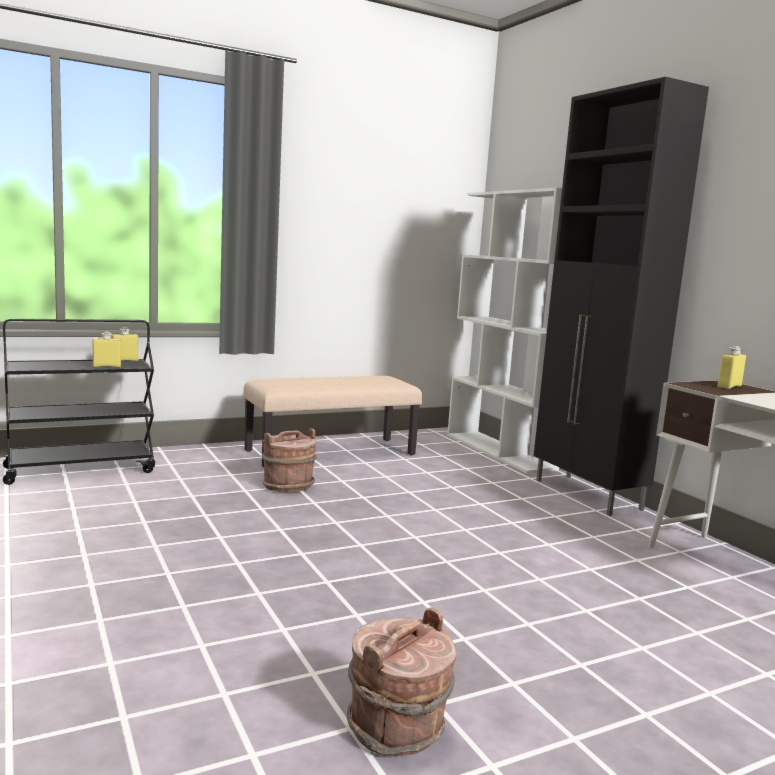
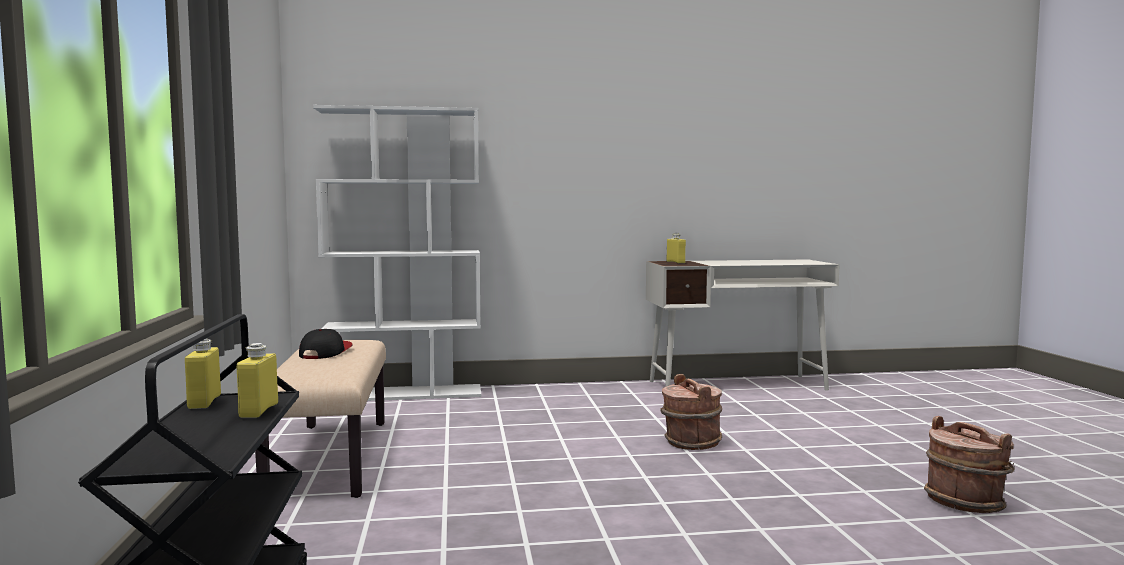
camera: 70 degrees left, 5 degrees down
brown bucket [262,428,317,492] -> brown bucket moved to [660,374,722,450]
black cabinet [534,77,709,516] -> none
none -> cap [299,329,353,359]

